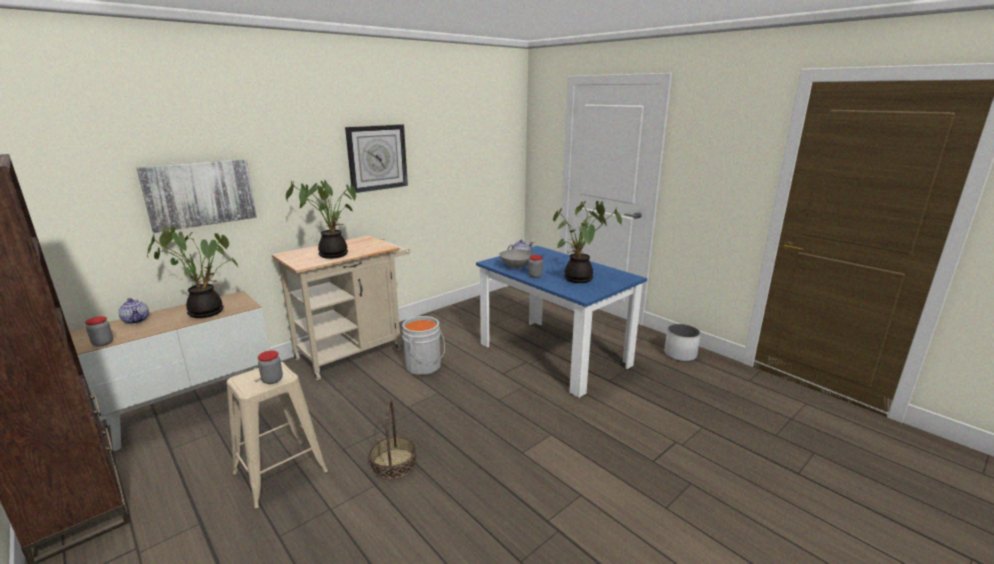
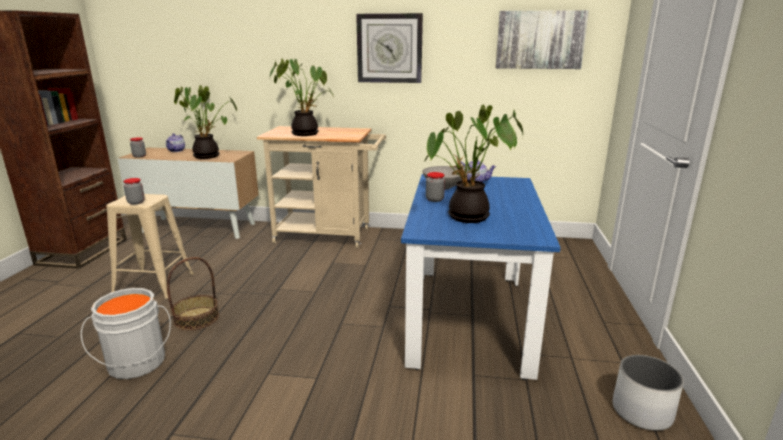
camera: 50 degrees right, 0 degrees up
picture [137,159,257,233] -> picture moved to [496,10,589,69]
grey bucket [402,316,445,375] -> grey bucket moved to [81,288,171,379]

